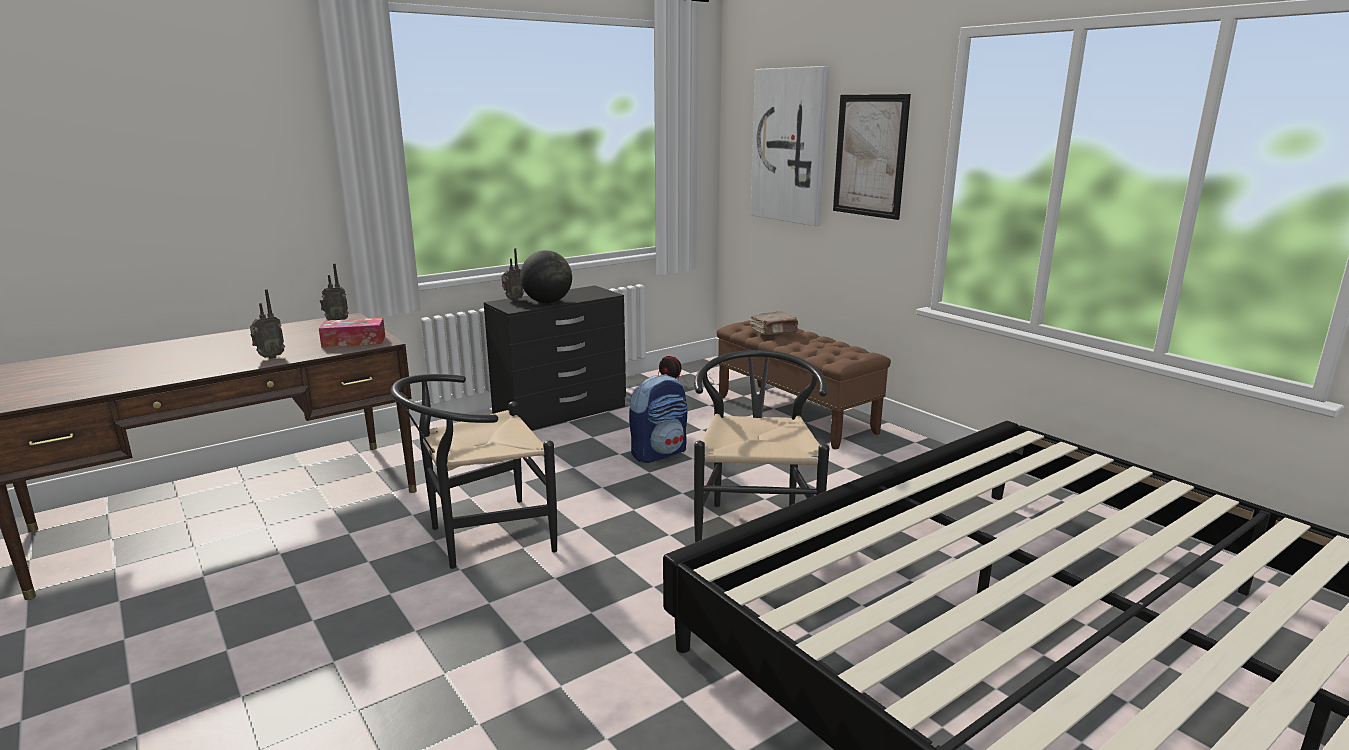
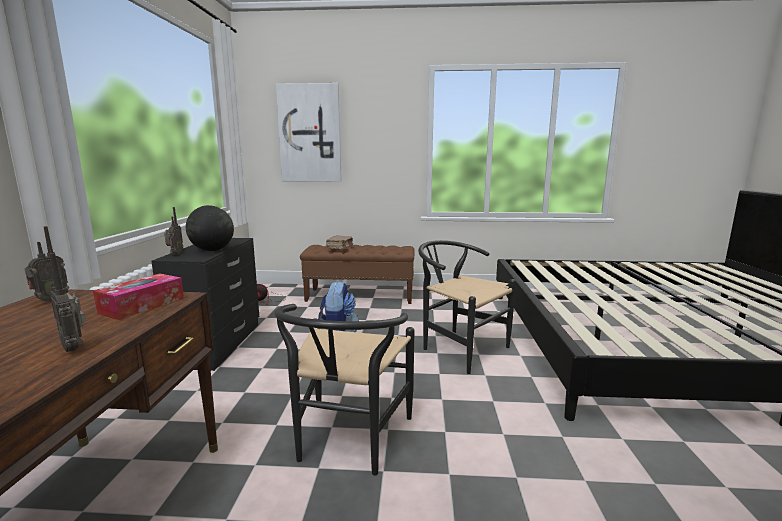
camera: 50 degrees left, 5 degrees down
radio [250,289,285,359] -> radio turned 135 degrees clockwise [50,253,86,352]
picture [833,94,911,220] -> none

